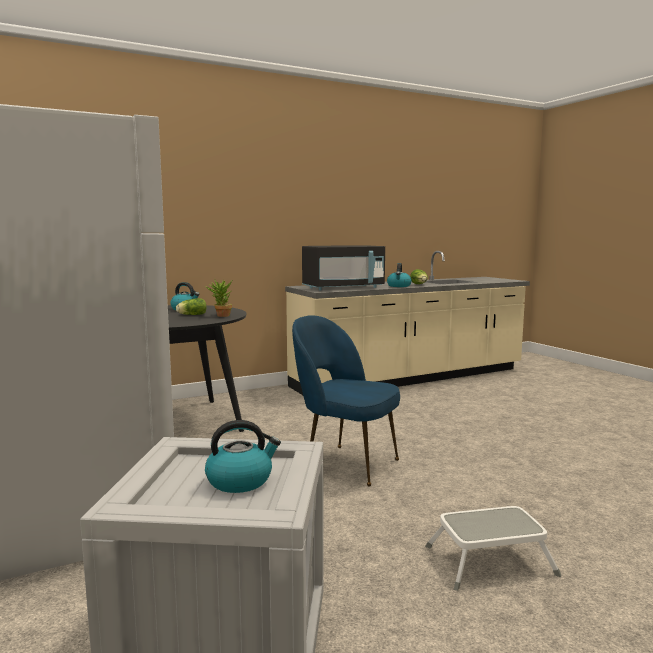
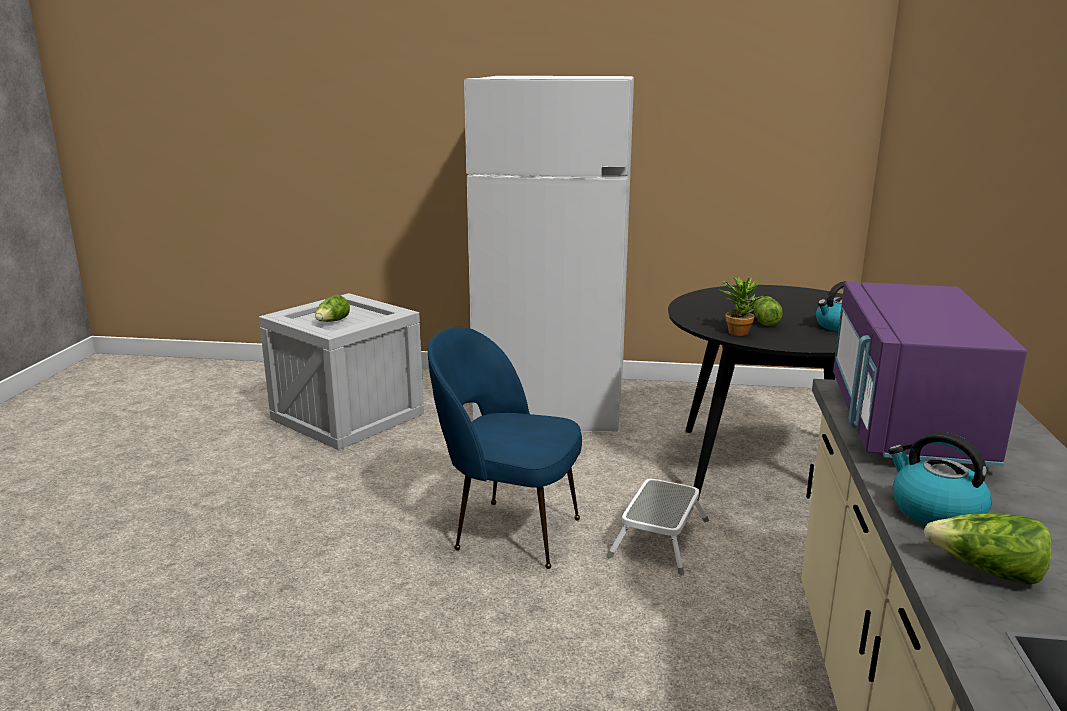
camera: 125 degrees right, 10 degrees up
kettle [205,420,281,493] -> lettuce [315,295,350,322]
blue chair [292,315,400,487] -> blue chair turned 135 degrees counterclockwise [428,327,582,569]
black microwave [302,245,385,290] -> purple microwave [833,282,1027,467]
grey step ladder [425,506,561,591] -> grey step ladder moved to [606,479,709,576]

